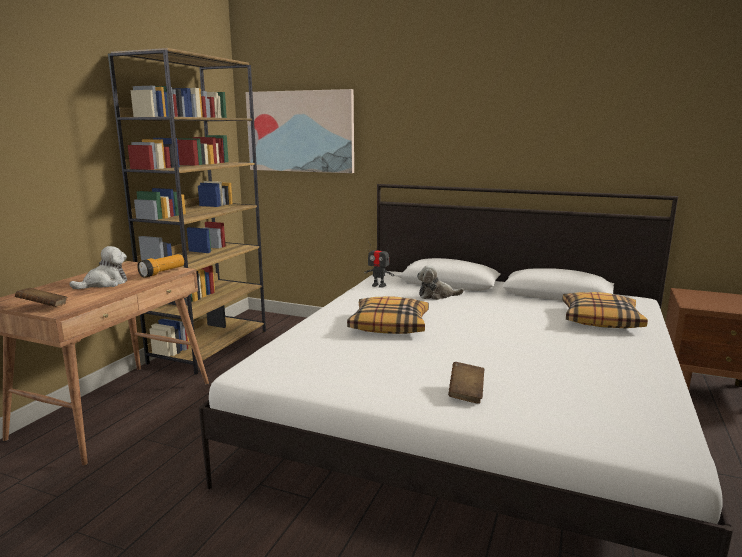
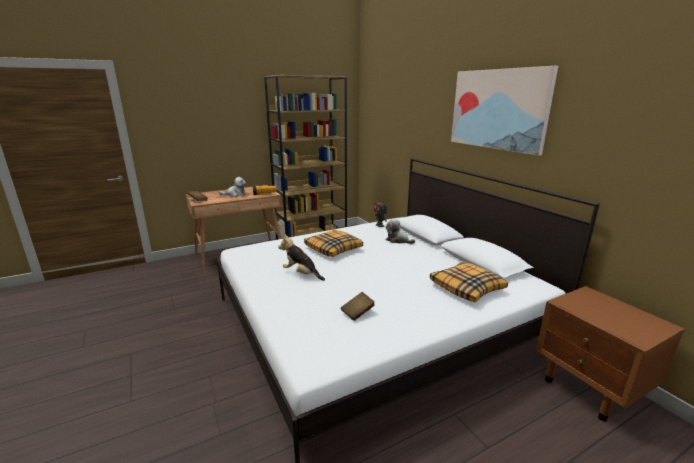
camera: 40 degrees right, 5 degrees up
picture [245,89,354,173] -> picture moved to [451,66,558,156]
brown book [448,362,484,404] -> brown book moved to [341,292,375,321]
none -> plush toy [278,235,325,281]

